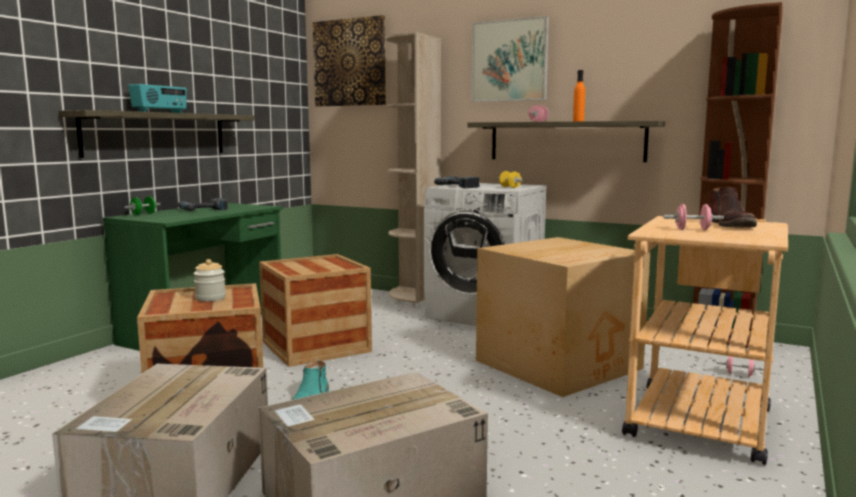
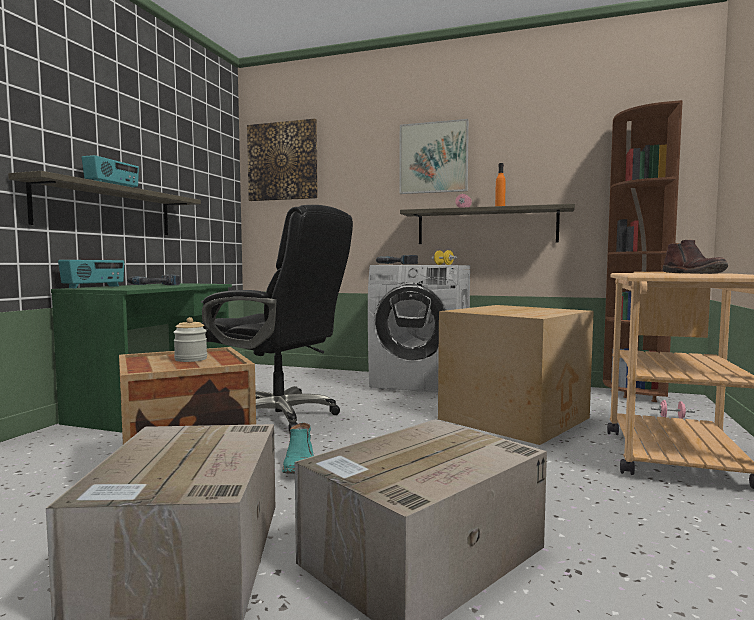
camera: 10 degrees left, 5 degrees down
green dumbbell [124,196,160,215] -> radio [58,260,124,288]
crate [259,254,372,367] -> black office chair [202,205,353,431]
beige bookcase [386,32,441,308] -> none
pink dumbbell [663,204,724,231] -> none

